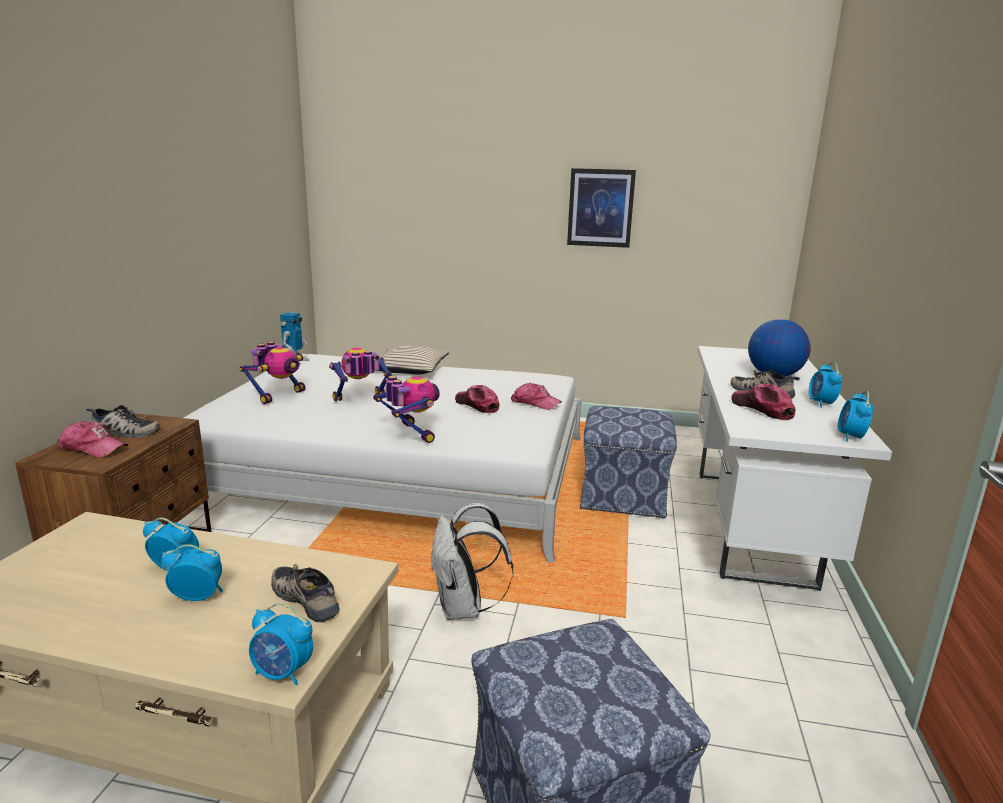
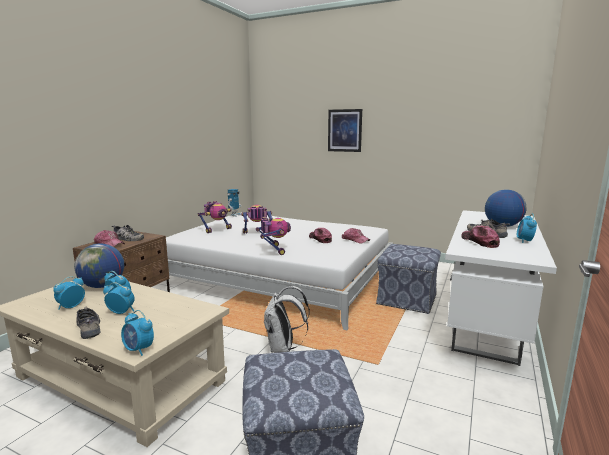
camera: 15 degrees right, 5 degrees down
shoe [271,564,339,622] -> shoe moved to [76,306,101,339]
beige pillow [378,345,449,374] -> none
picture [567,168,636,248] -> picture moved to [328,109,362,152]
alarm clock [838,391,873,442] -> alarm clock moved to [53,276,85,310]
none -> globe [74,244,124,288]

